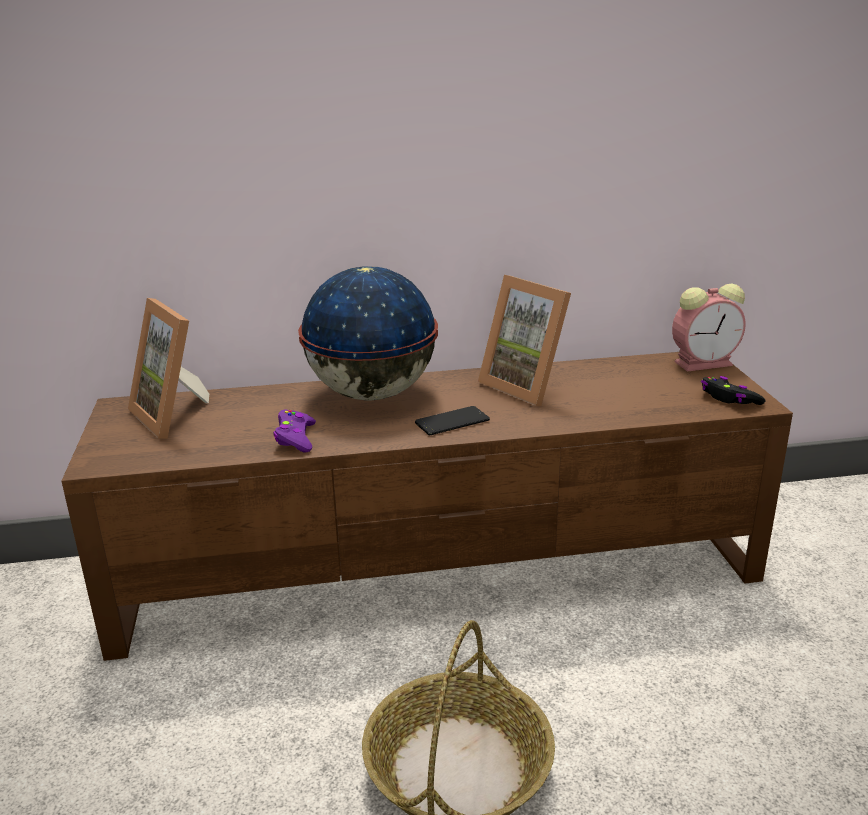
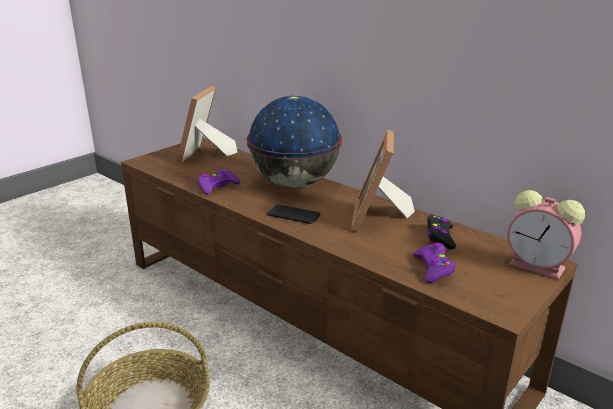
camera: 50 degrees right, 0 degrees up
black game controller [701,376,766,405] -> black game controller moved to [427,214,456,249]
none -> purple game controller [413,243,455,283]

